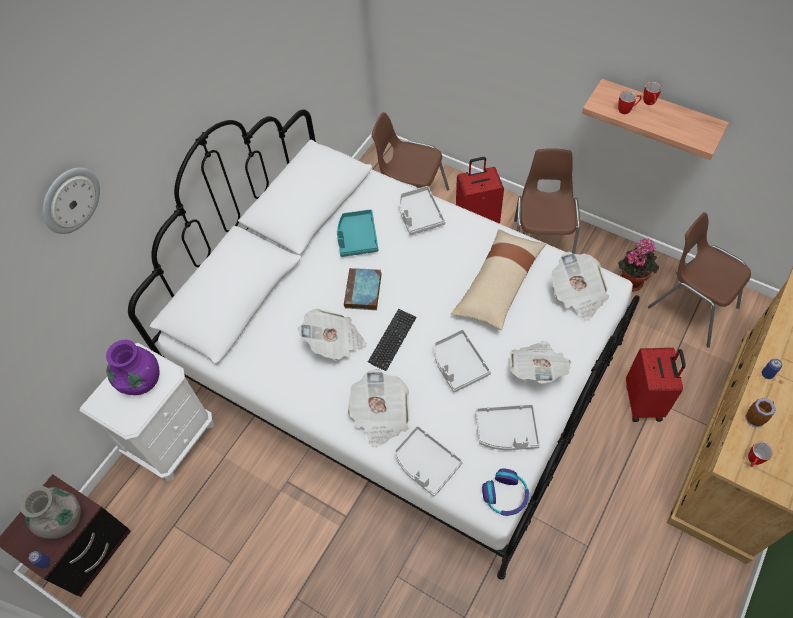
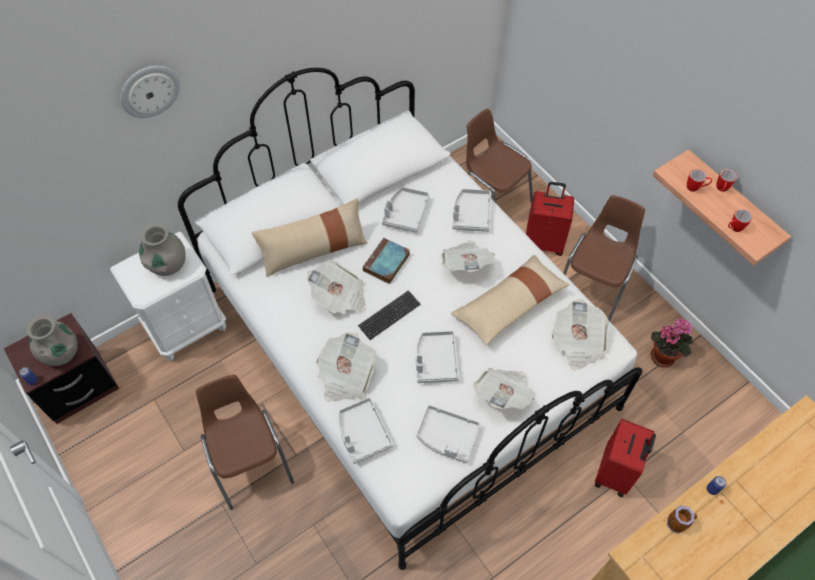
camera: 20 degrees right, 0 degrees up
purple vase [106,340,160,395] -> grey vase [139,223,186,276]
turquoise tray [337,209,379,257] -> grey tray [382,187,430,233]
headphones [482,468,529,516] -> none
brown chair [648,212,751,348] -> brown chair moved to [196,375,294,510]
mug [748,441,773,467] -> mug moved to [728,209,752,232]
none -> beige pillow [252,198,367,277]
none -> newspaper [441,241,495,272]

